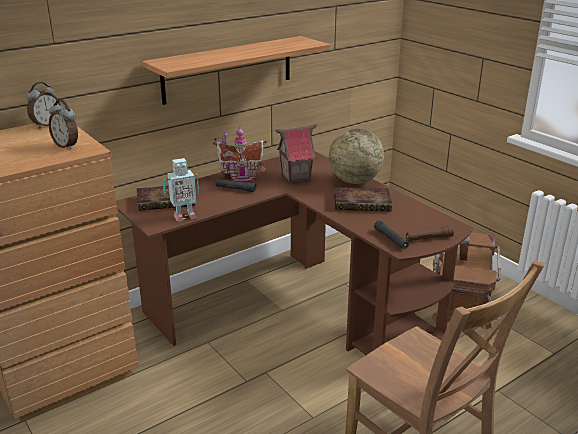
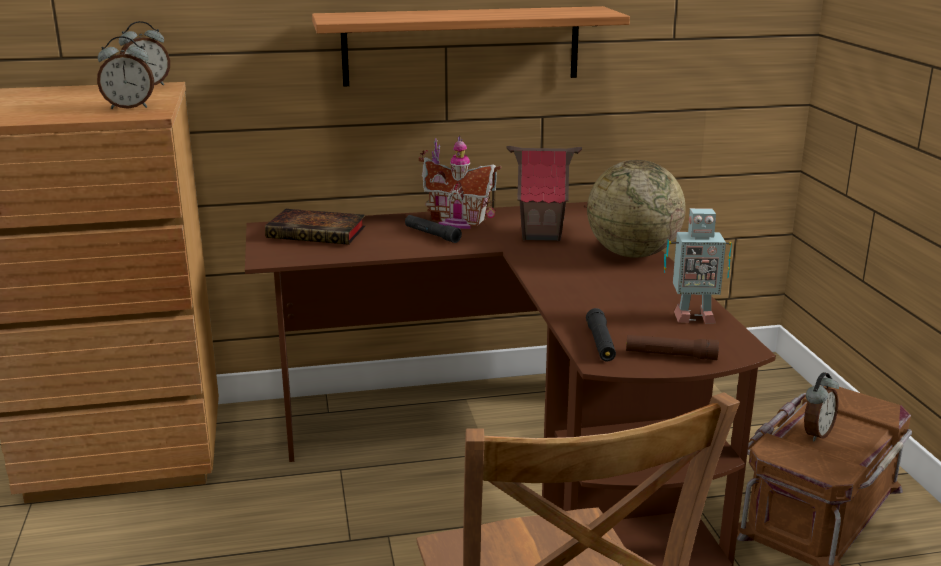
camera: 25 degrees right, 5 degrees down
alarm clock [49,100,78,149] -> alarm clock turned 75 degrees counterclockwise [97,36,154,109]
toy robot [163,158,199,222] -> toy robot moved to [664,208,732,324]
book [334,187,392,211] -> none

